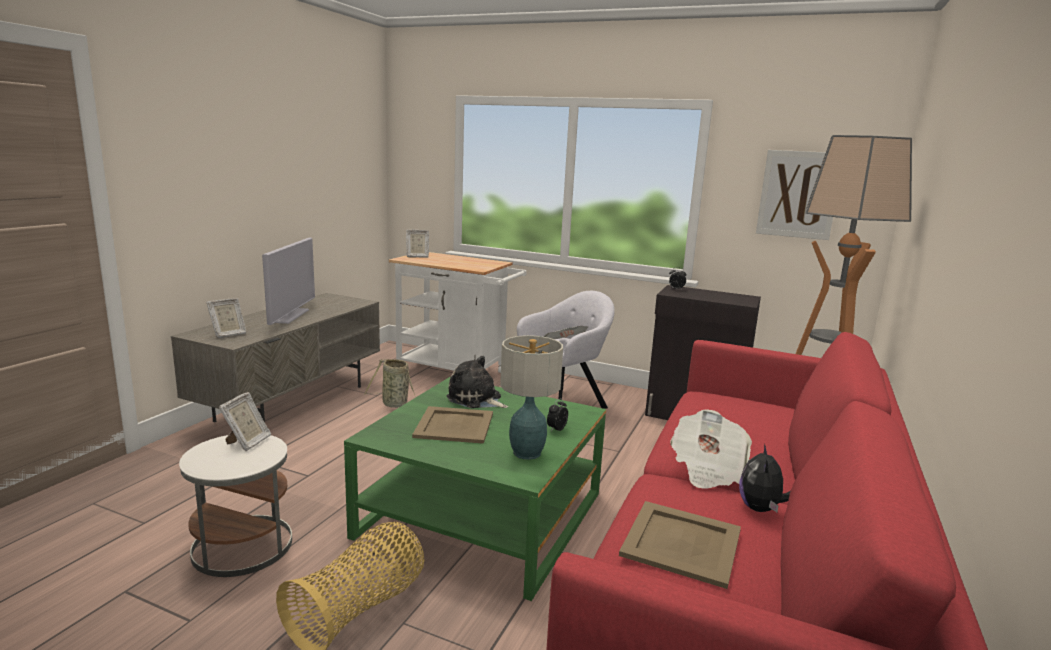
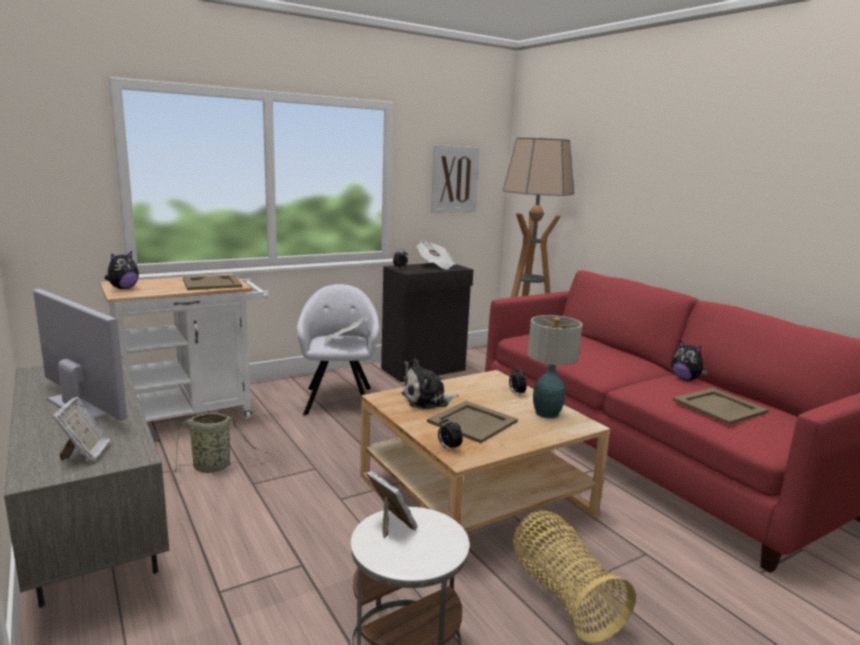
camera: 55 degrees left, 0 degrees up
green coffee table [344,377,606,601] -> beige coffee table [360,370,610,532]
picture frame [406,229,429,257] -> plush toy [104,251,139,289]
newspaper [670,409,752,489] -> newspaper moved to [417,240,456,270]
none -> beige tray [183,275,242,290]
none -> alarm clock [438,416,463,452]

